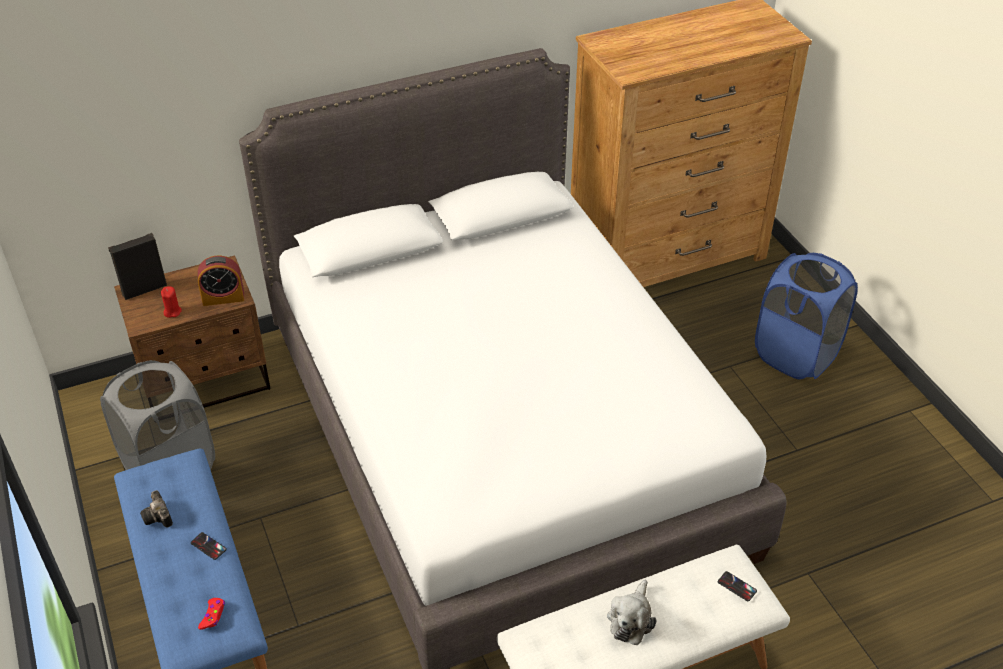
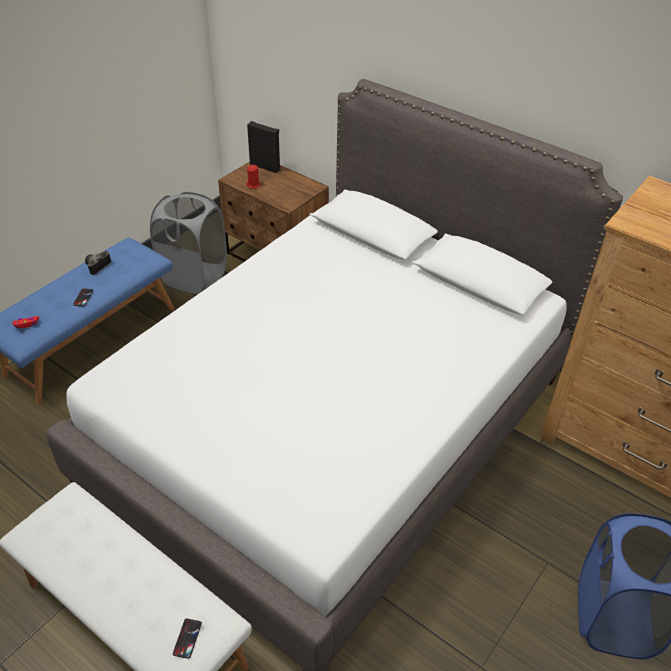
camera: 60 degrees right, 0 degrees up
alarm clock [198,256,244,306] -> none
plush toy [607,580,657,645] -> none

